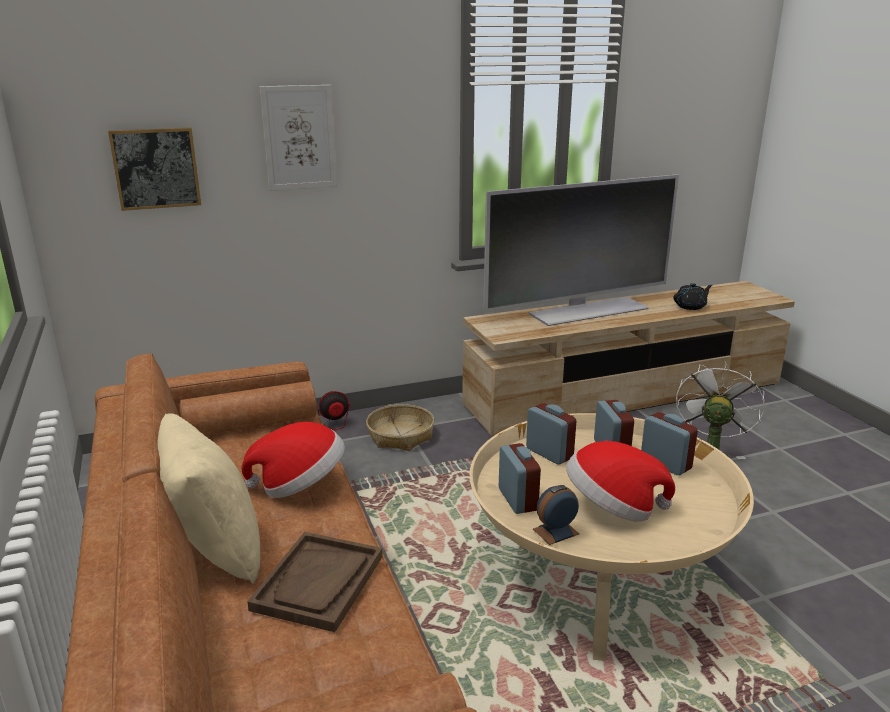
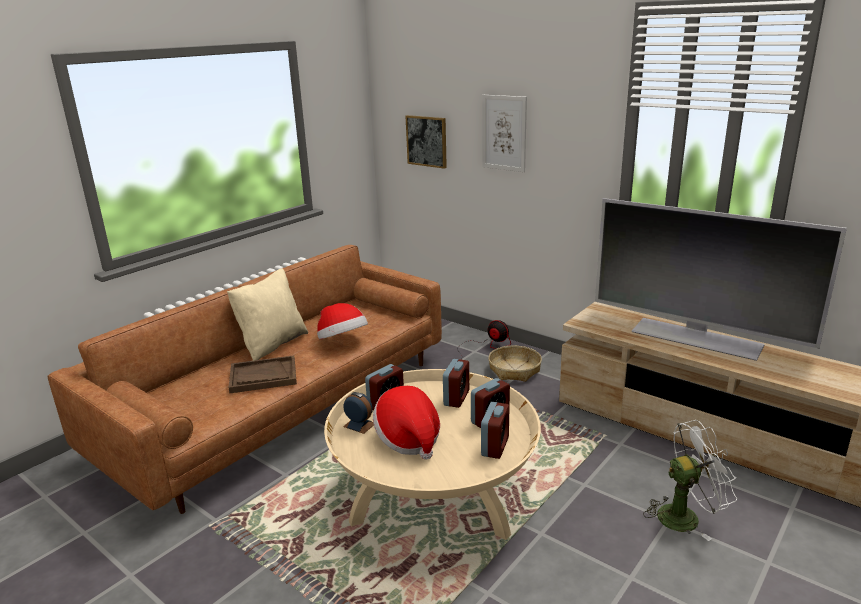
camera: 60 degrees right, 0 degrees up
black teapot [673,283,712,310] -> none

